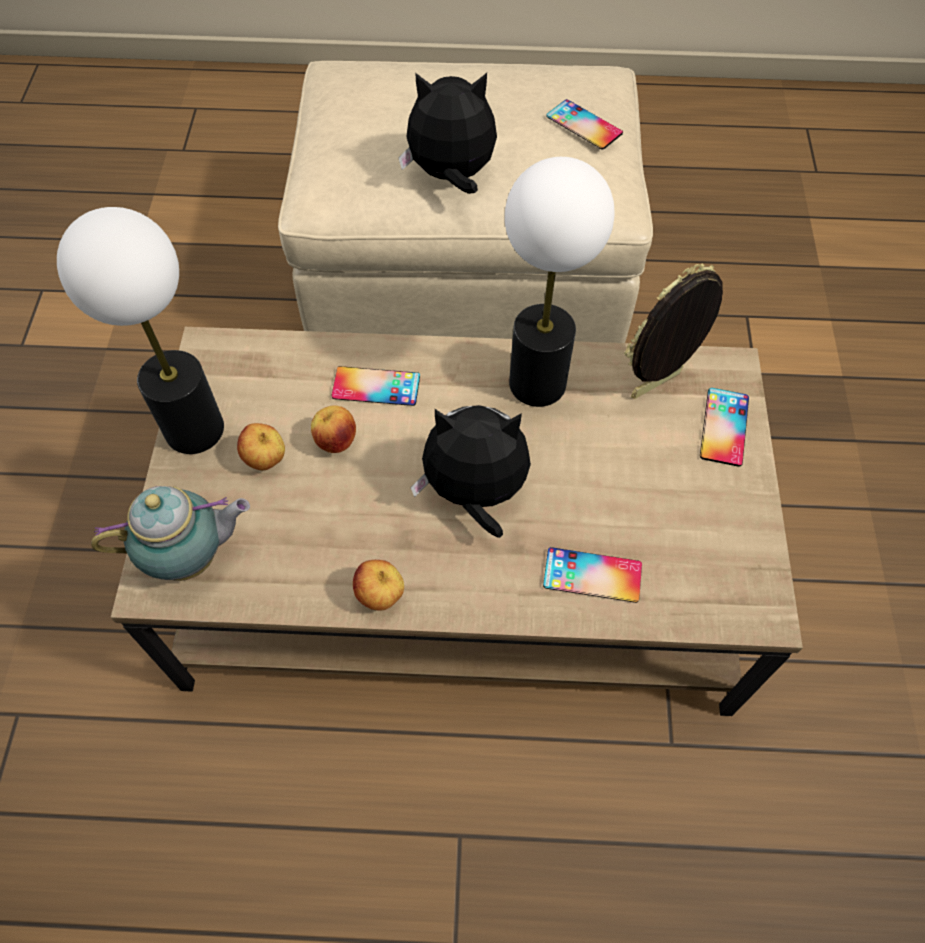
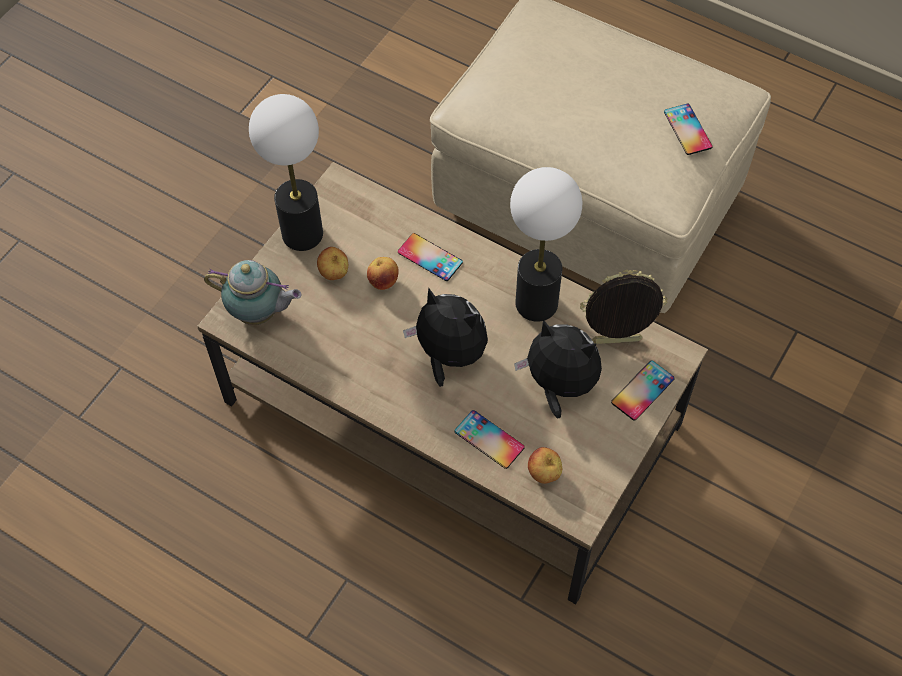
camera: 30 degrees right, 0 degrees up
apple [353,560,404,610] -> apple moved to [528,447,562,484]
plush toy [398,73,497,194] -> plush toy moved to [514,319,602,419]

